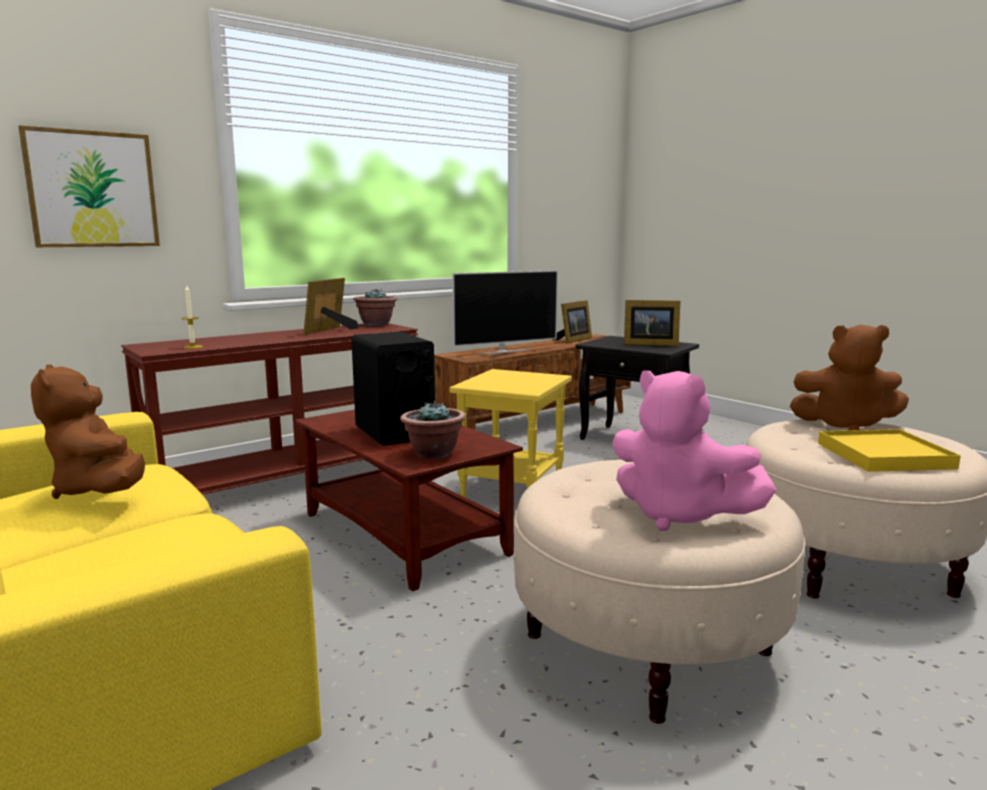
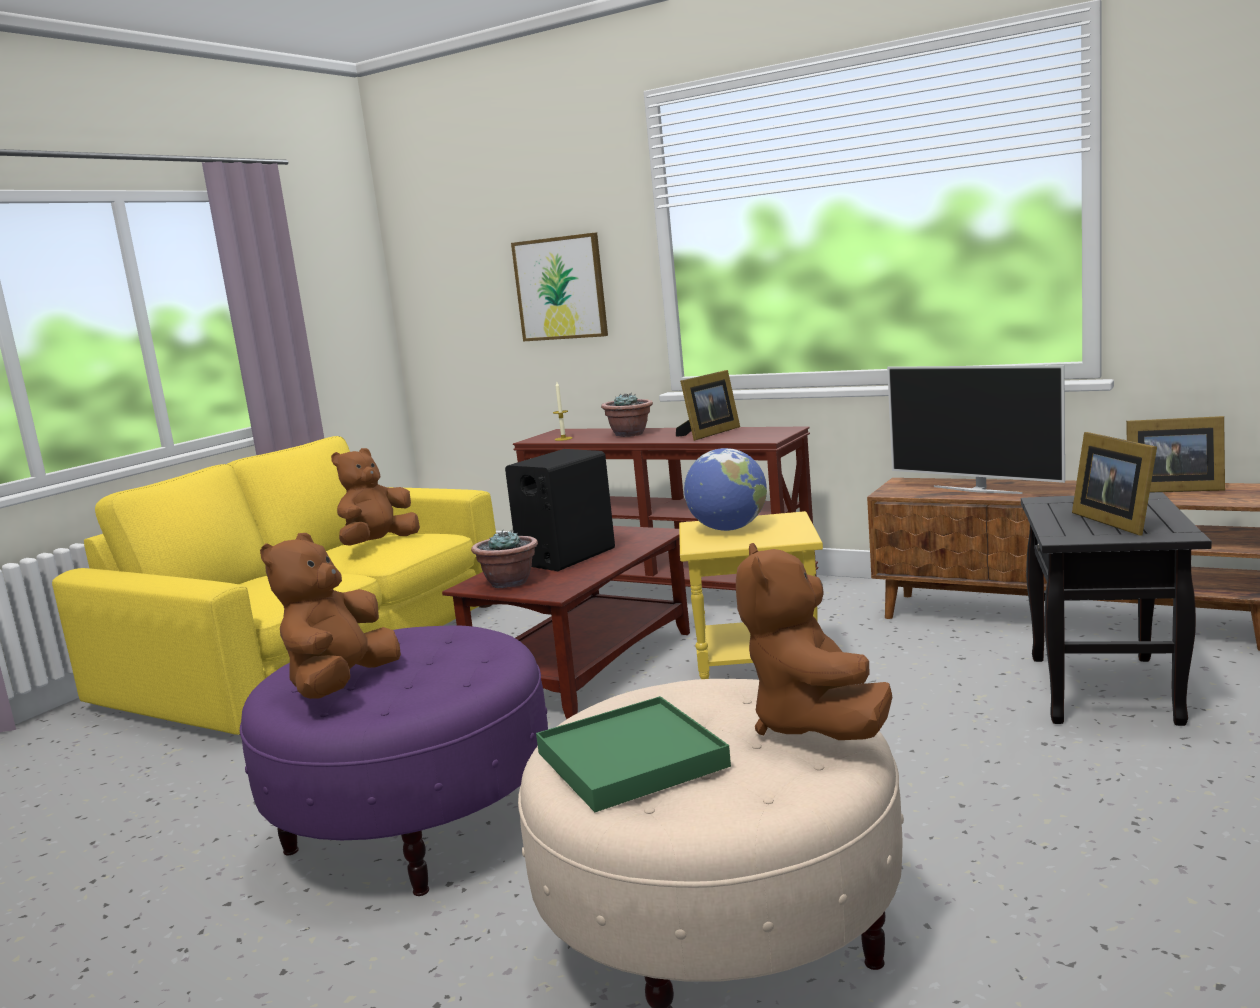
camera: 70 degrees right, 0 degrees up
picture frame [304,278,358,335] -> picture frame turned 135 degrees clockwise [676,370,740,441]
potted plant [353,289,398,326] -> potted plant moved to [601,392,653,437]
beige ottoman [513,460,806,724] -> purple ottoman [240,625,548,896]
pink plush toy [612,370,777,531] -> brown plush toy [260,533,401,699]
yellow tray [818,429,961,472] -> green tray [536,696,731,812]
none -> globe [684,448,767,531]

